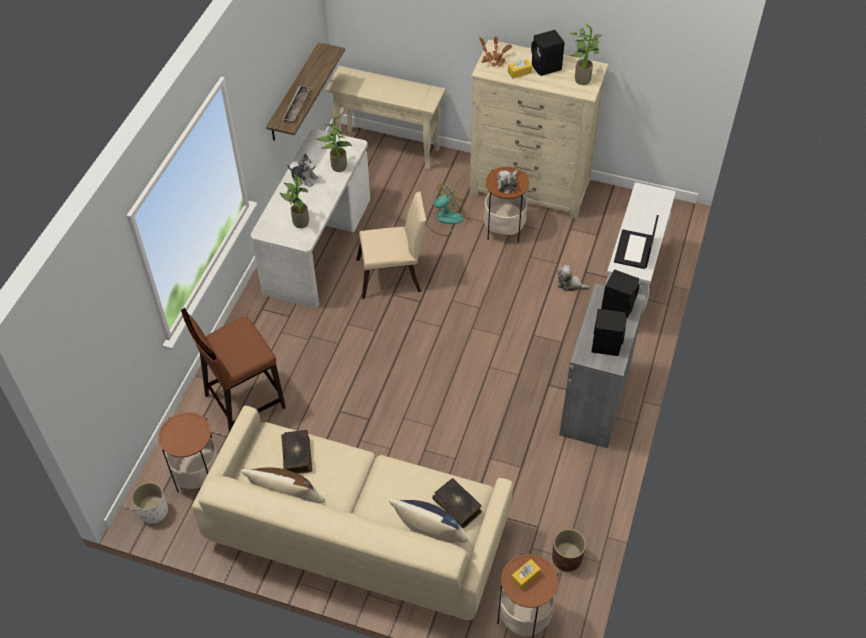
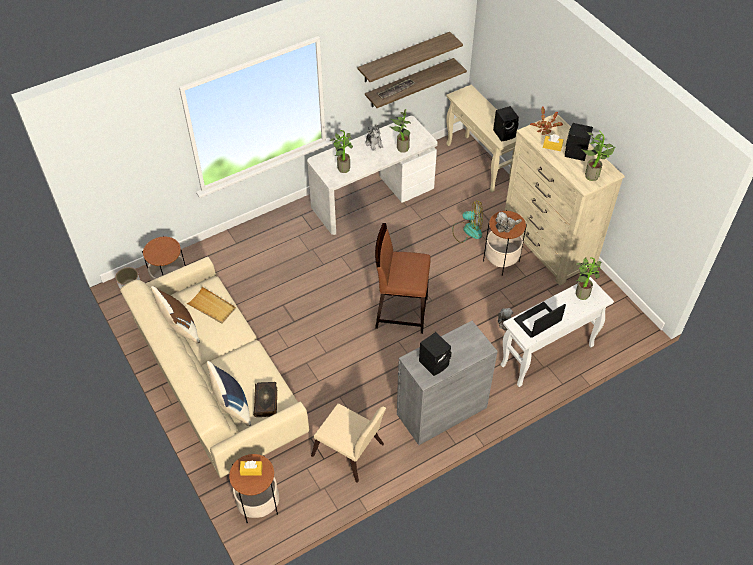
camera: 40 degrees right, 0 degrees up
brown stool [181,308,286,432] -> brown stool moved to [375,223,431,334]
book [281,430,312,474] -> beige tray [186,287,236,324]
beige chair [356,191,426,299] -> beige chair moved to [311,403,386,483]
brown planter [552,529,586,572] -> none
black speaker [601,269,640,319] -> black speaker moved to [493,106,519,141]
none -> shelf [357,32,463,82]
none -> potted plant [575,257,602,300]

